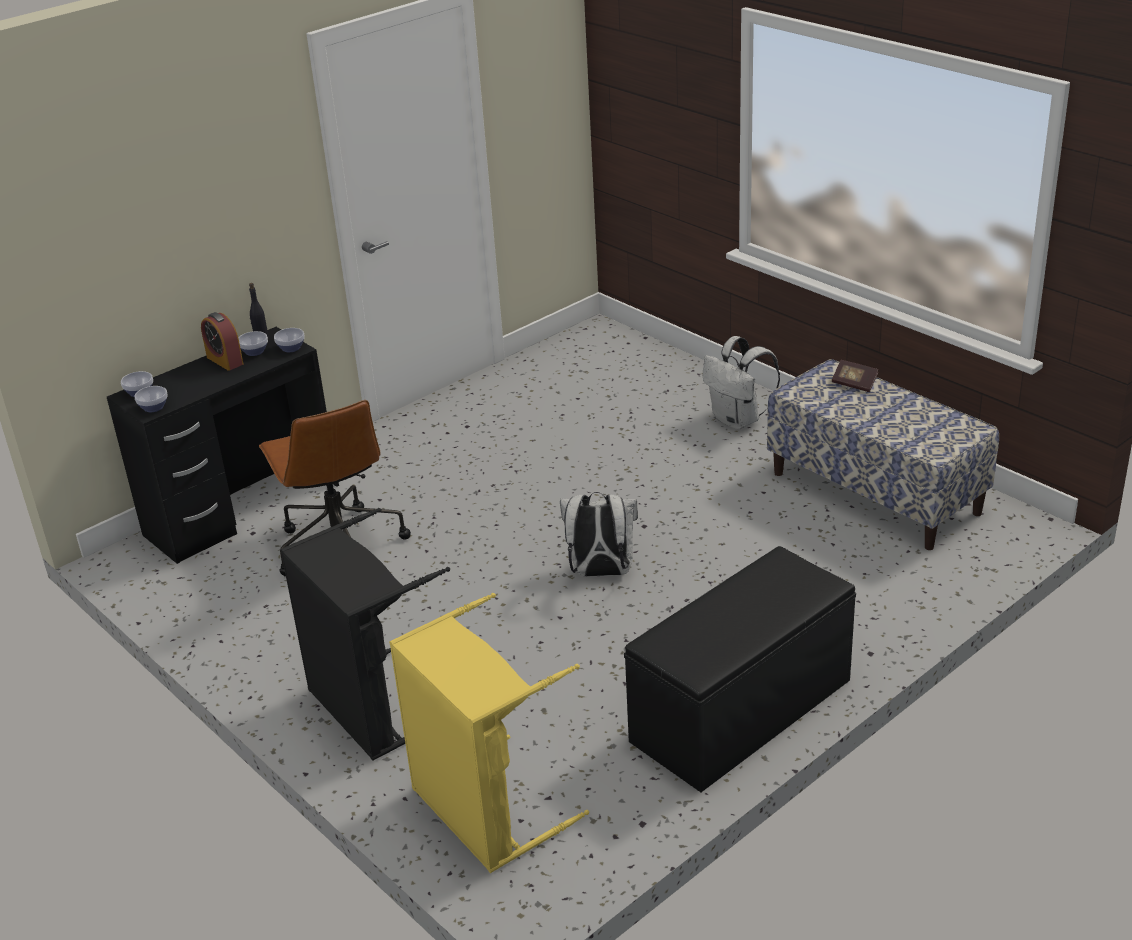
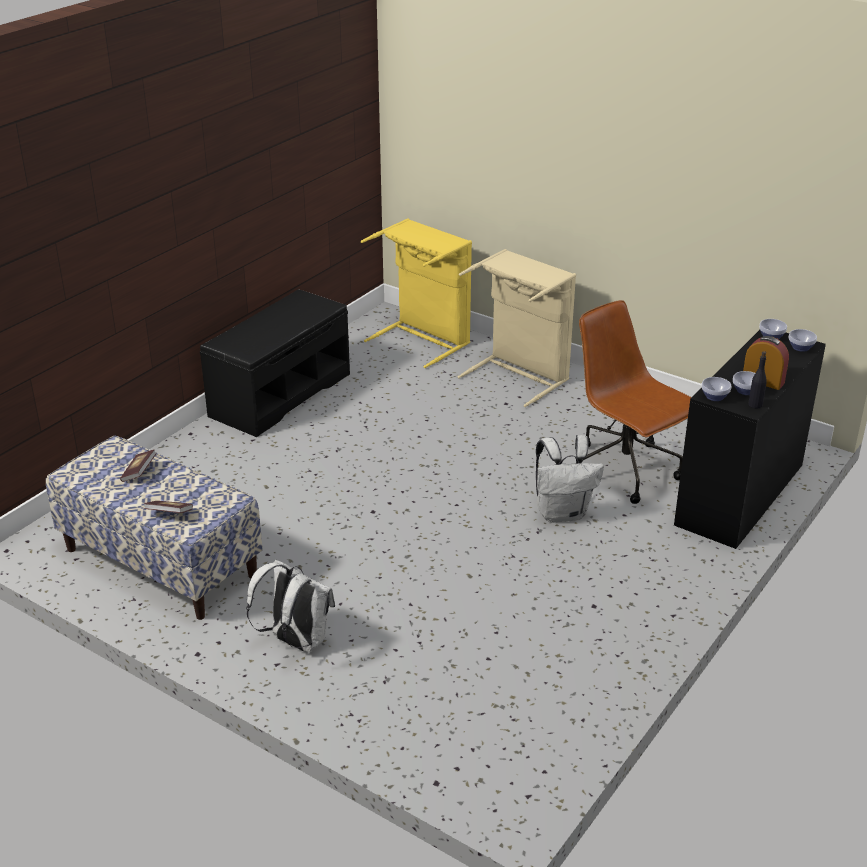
camera: 165 degrees right, 0 degrees up
black laundry basket [280,508,450,761] -> beige laundry basket [458,249,576,407]
white backpack [560,492,638,577] -> white backpack moved to [536,435,604,523]
none -> book [120,450,157,482]

